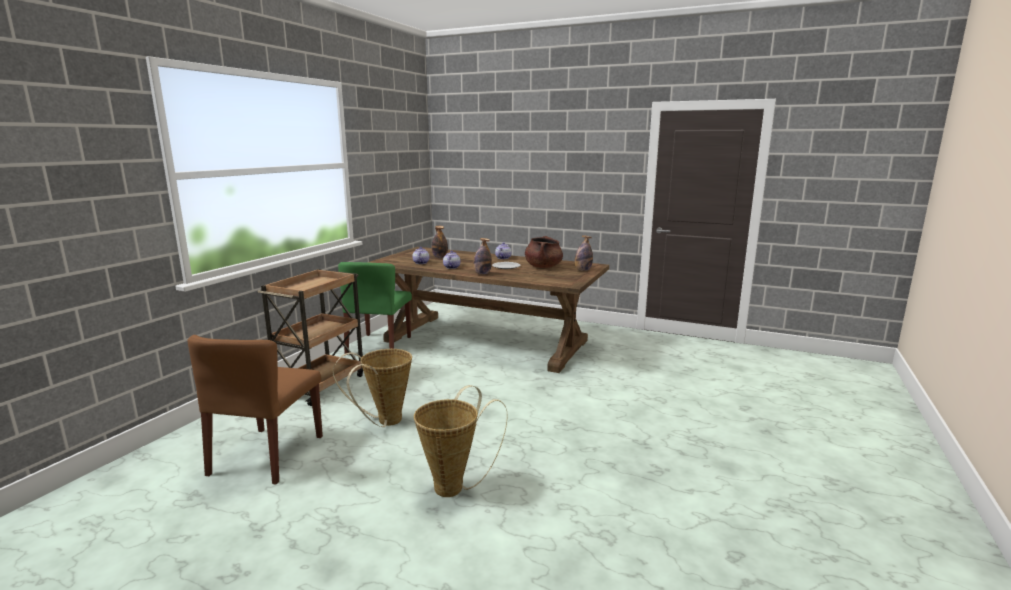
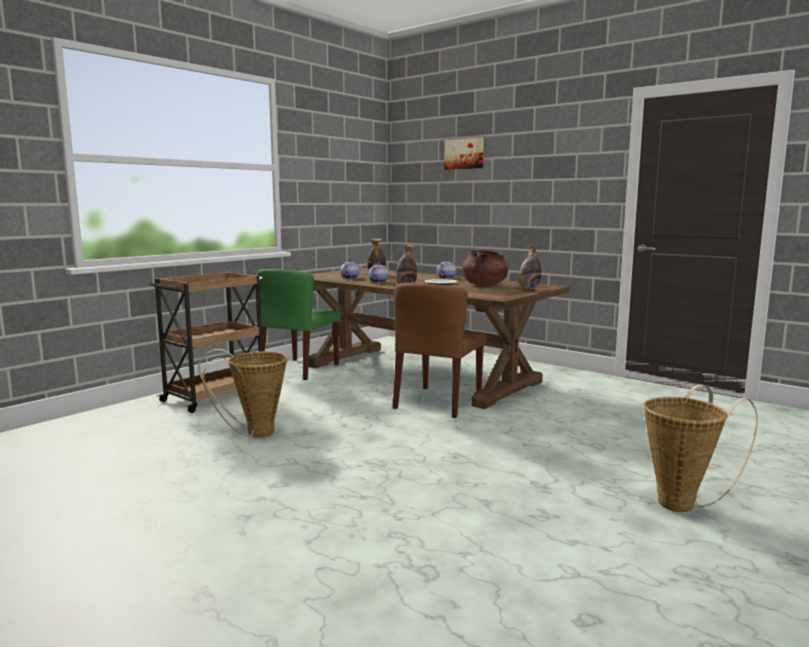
camera: 15 degrees right, 5 degrees down
brown chair [187,335,323,485] -> brown chair moved to [393,283,486,418]
basket [414,385,507,497] -> basket moved to [644,384,758,512]
none -> picture [444,137,484,170]

